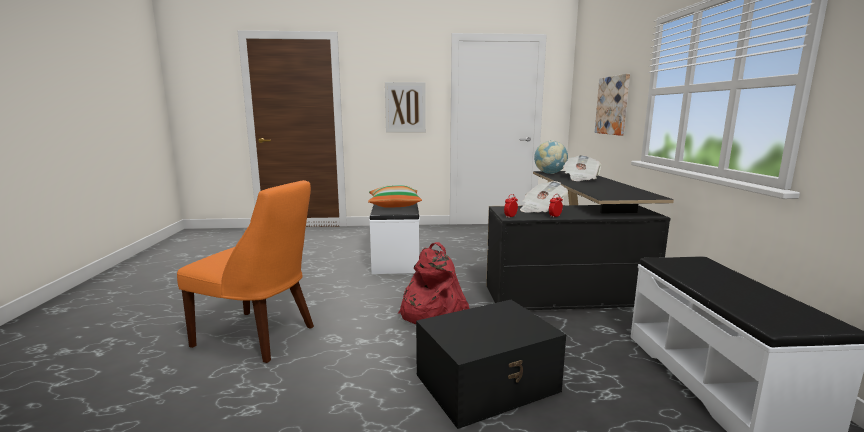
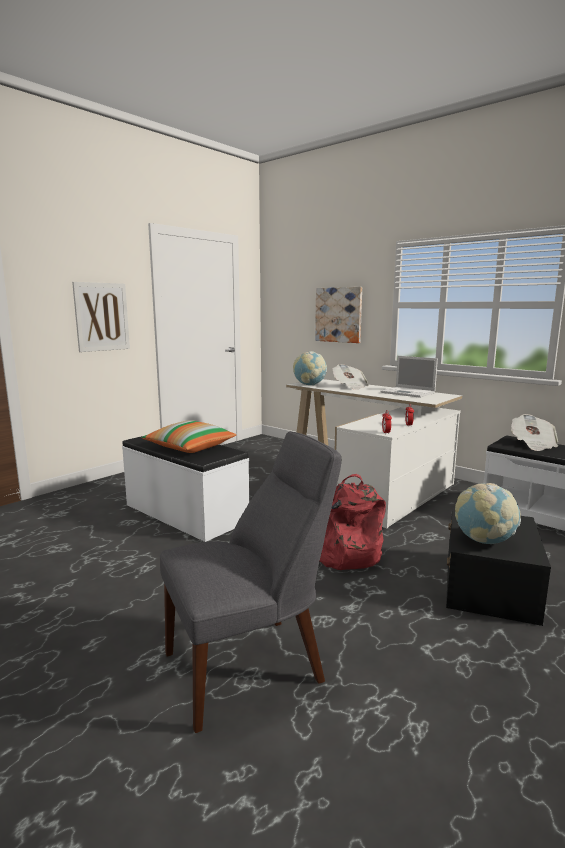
camera: 45 degrees left, 0 degrees up
orange chair [177,180,314,363] -> grey chair [160,432,341,733]
black desk [486,171,674,310] -> white desk [286,379,462,528]
newspaper [520,181,568,213] -> newspaper moved to [511,414,558,451]
none -> laptop [380,356,438,398]
none -> globe [455,483,521,544]

